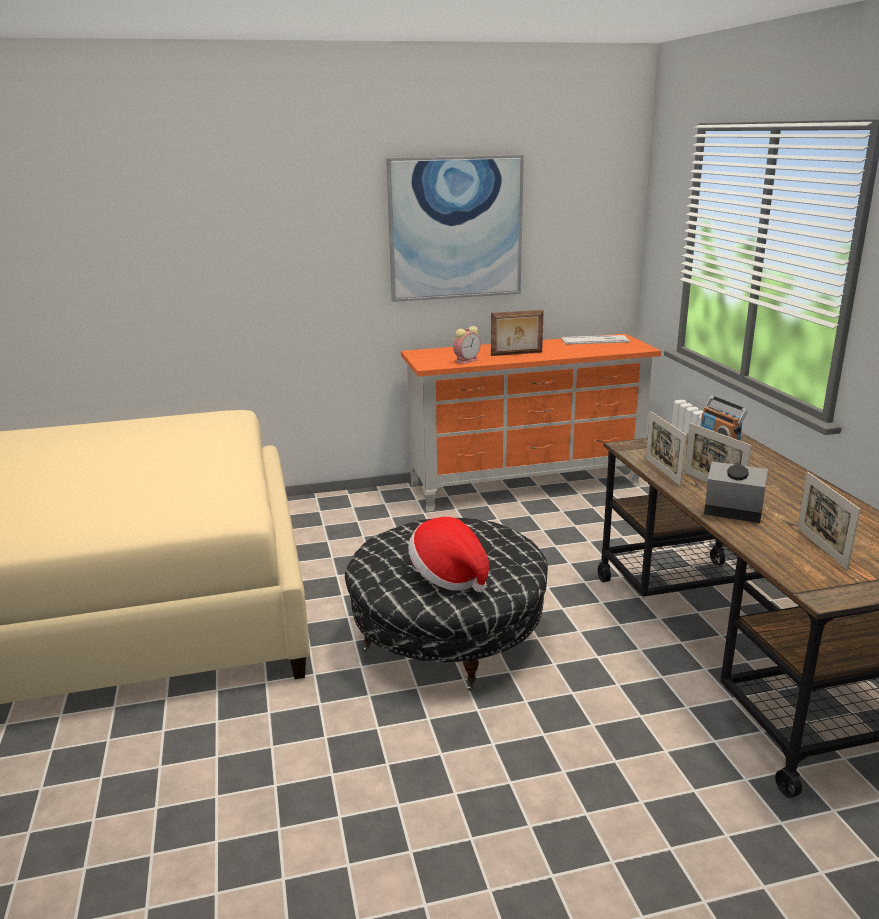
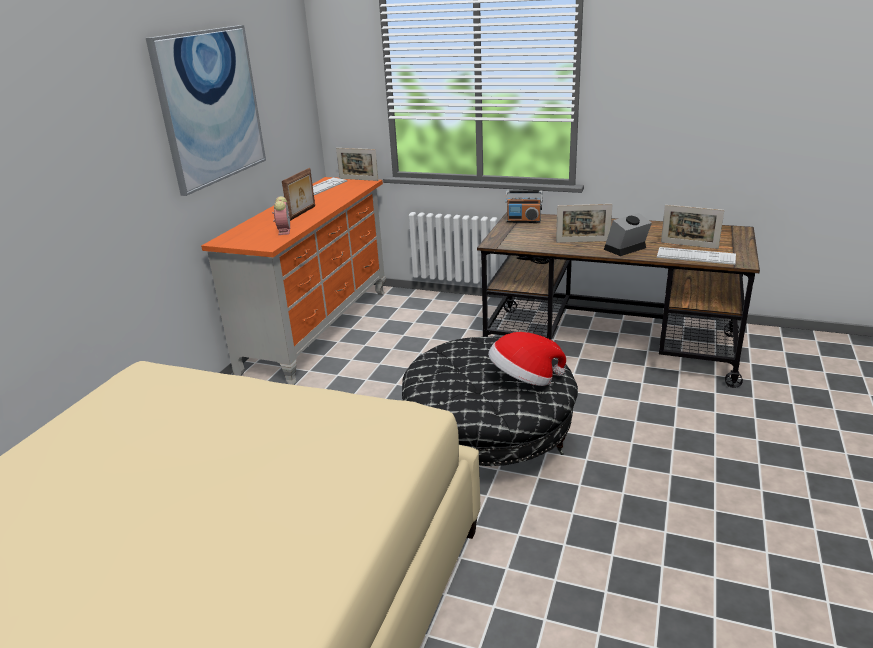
camera: 55 degrees left, 5 degrees up
picture frame [646,411,687,486] -> picture frame moved to [336,148,378,181]
none -> keyboard [657,247,736,265]

